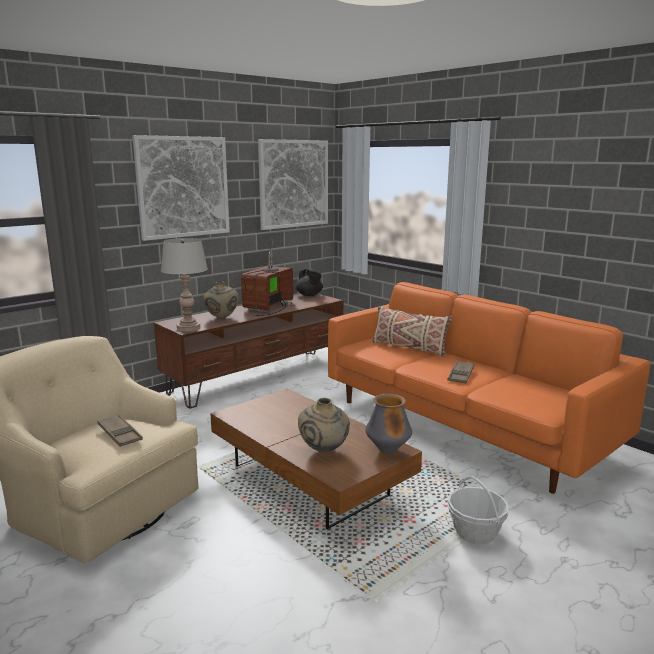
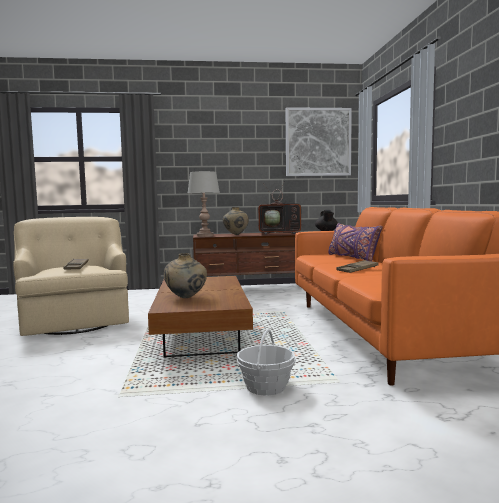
camera: 35 degrees right, 10 degrees down
picture [132,135,230,241] -> none
television [241,239,294,316] -> television turned 150 degrees counterclockwise [258,180,301,234]
vase [365,394,412,454] -> none
beige pillow [373,306,452,357] -> purple pillow [328,223,383,261]

